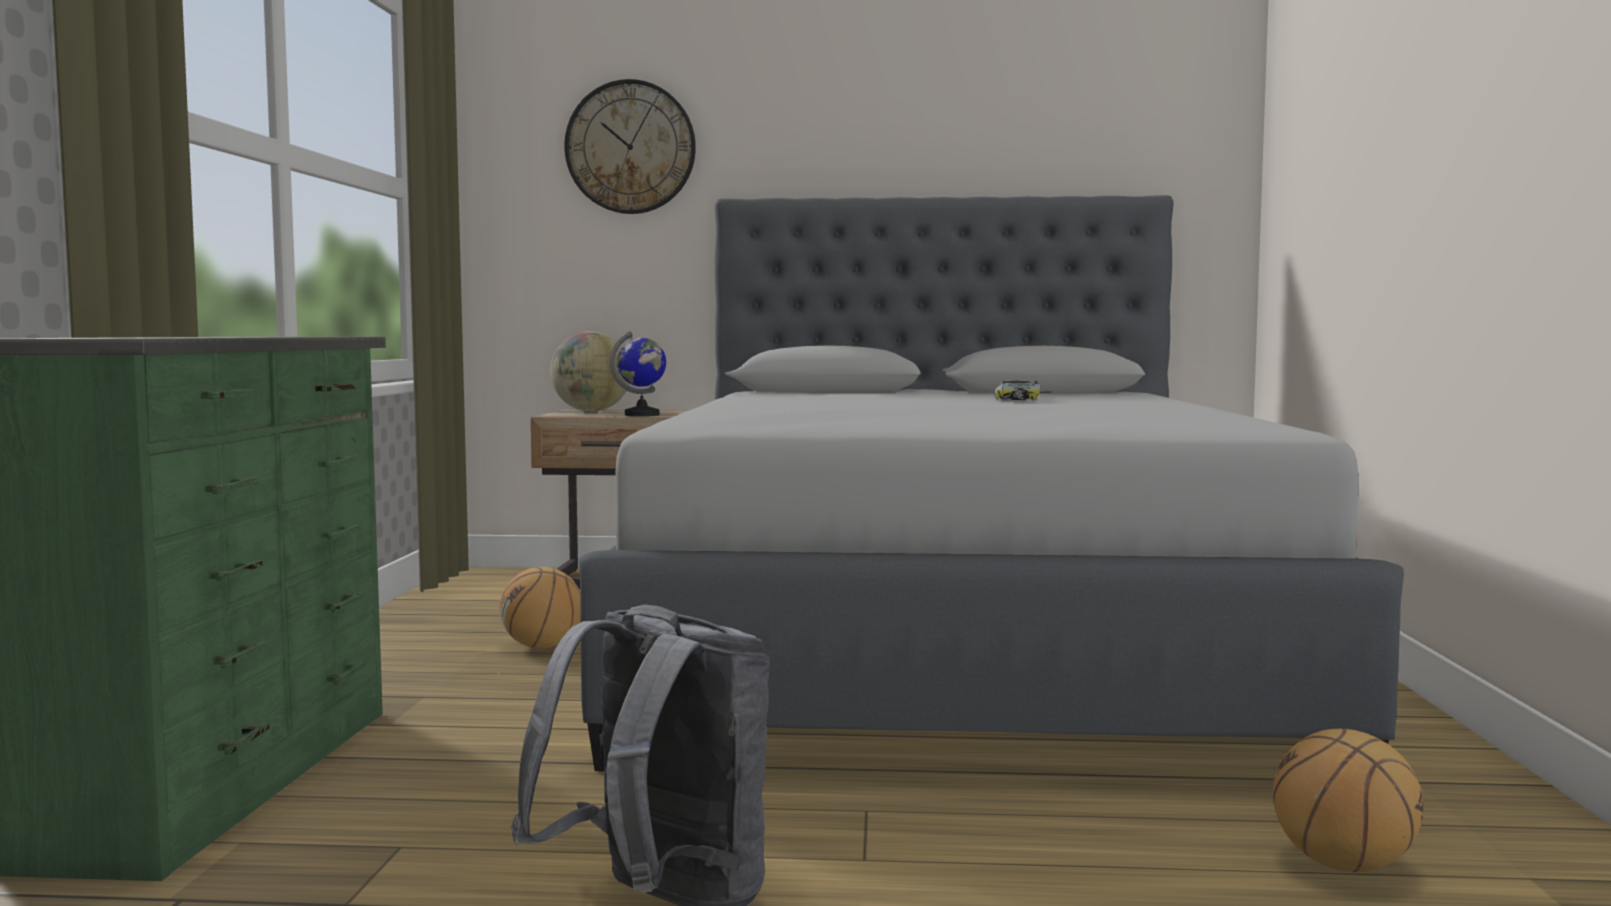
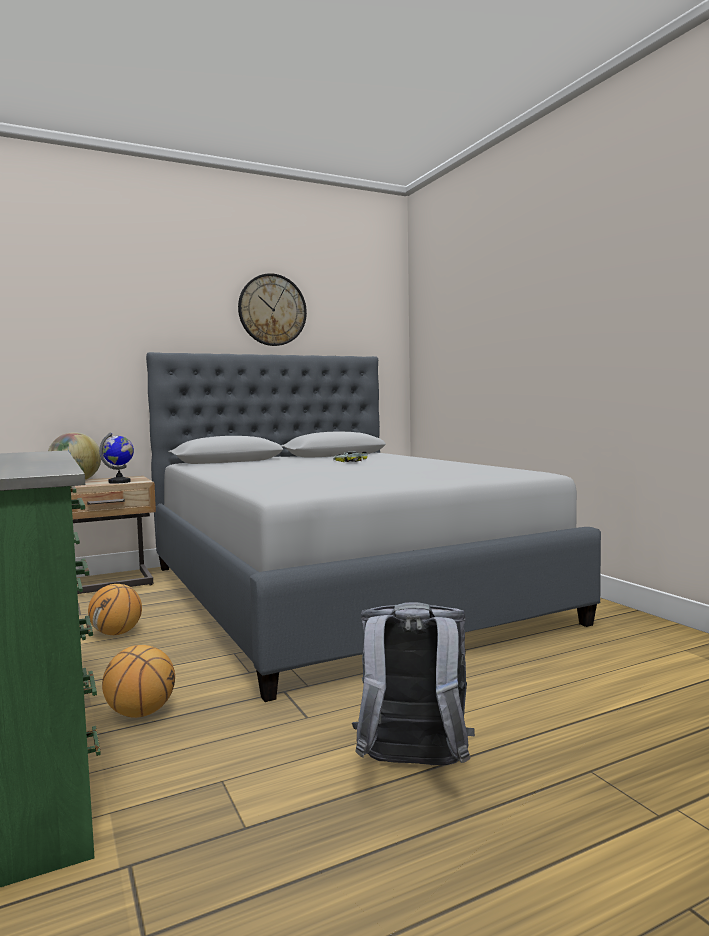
camera: 30 degrees left, 0 degrees up
wall clock [564,79,696,214] -> wall clock moved to [238,273,307,346]
basketball [1273,728,1423,872] -> basketball moved to [102,645,175,718]

